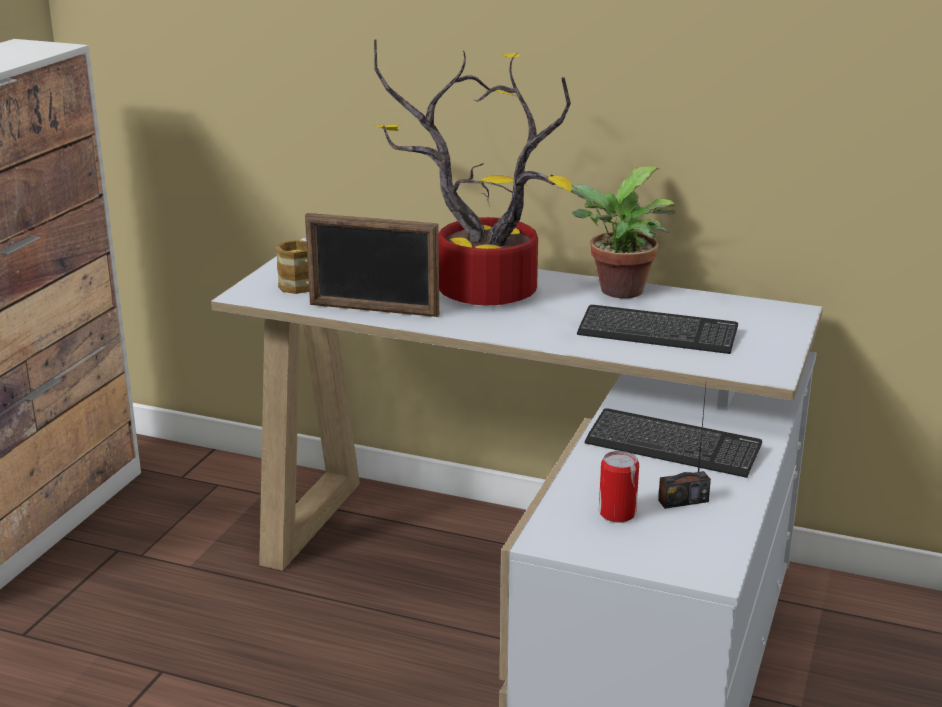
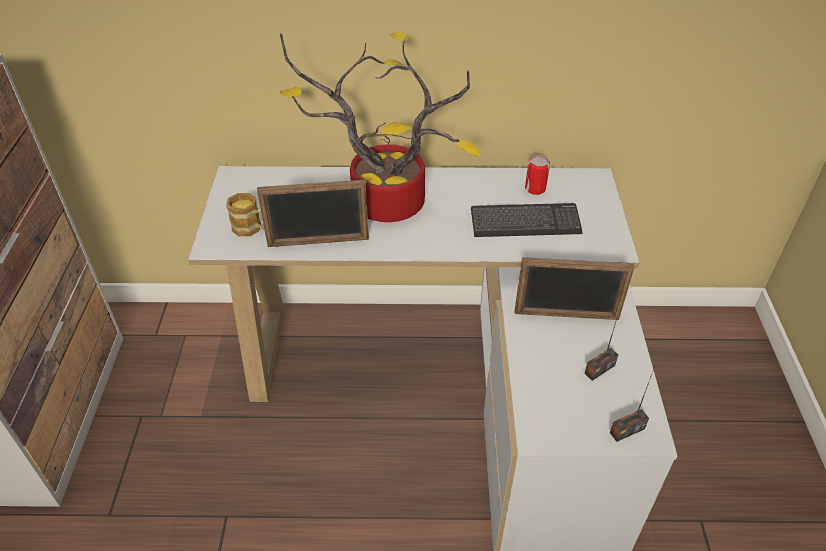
camera: 20 degrees left, 20 degrees up
potted plant [557,166,676,298] -> none
keyboard [584,408,762,478] -> picture frame [515,257,635,320]
can [599,451,639,523] -> can moved to [525,155,550,195]
none -> radio [610,364,656,442]

